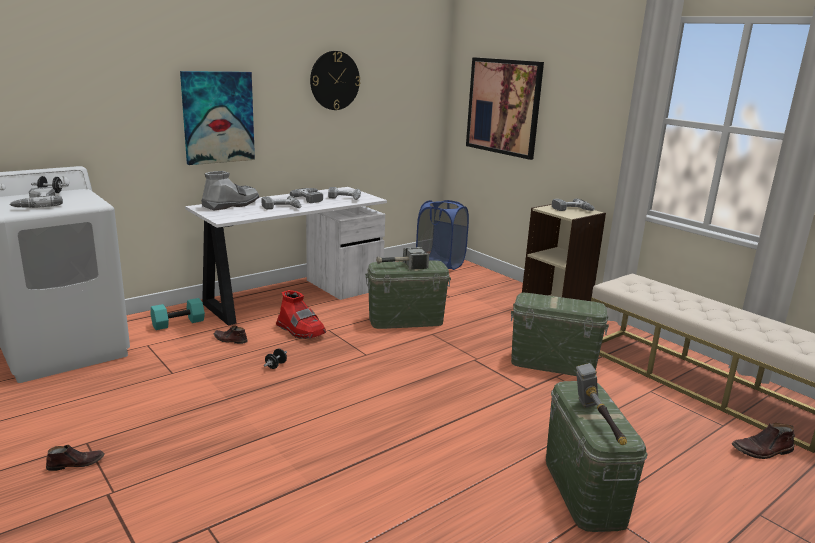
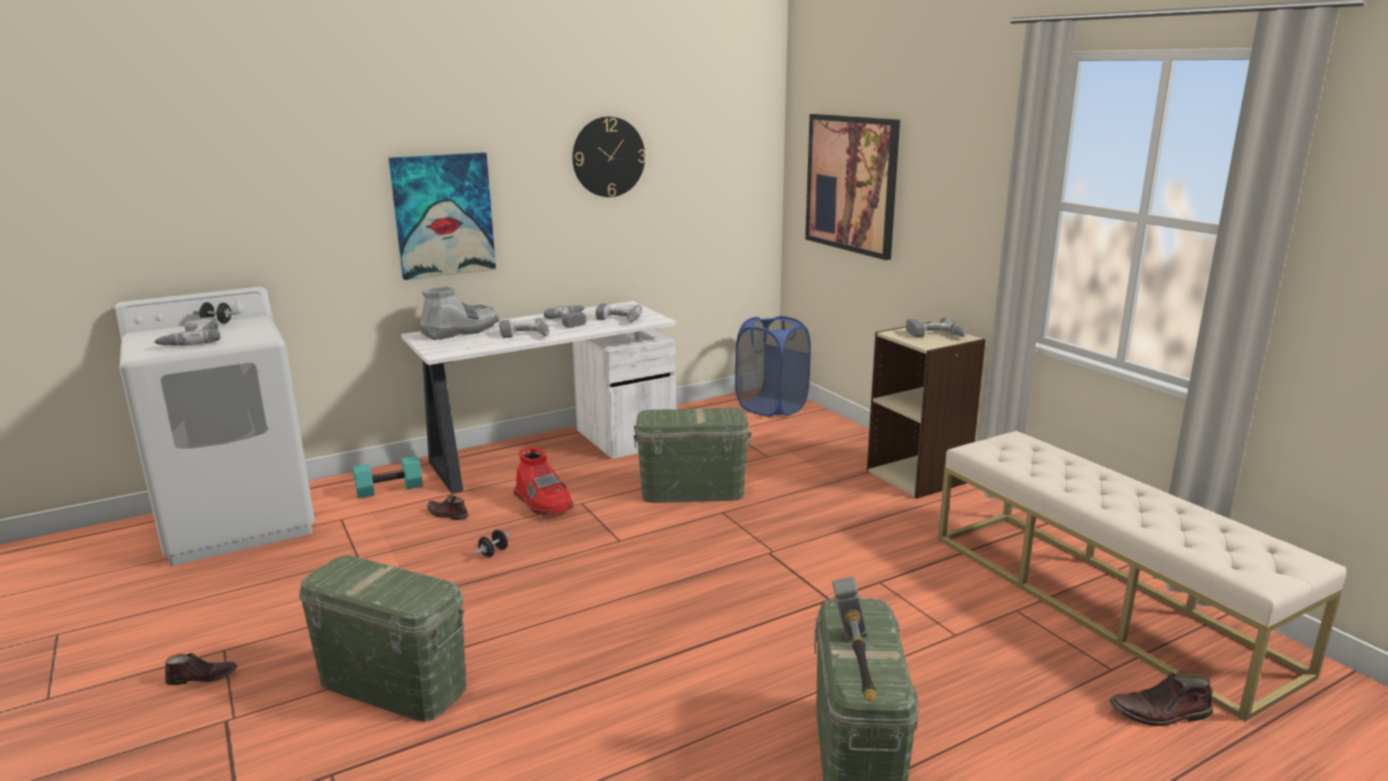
camera: 10 degrees right, 0 degrees up
hammer [376,247,429,270] -> none
green storage box [511,293,609,376] -> green storage box moved to [299,555,466,722]

